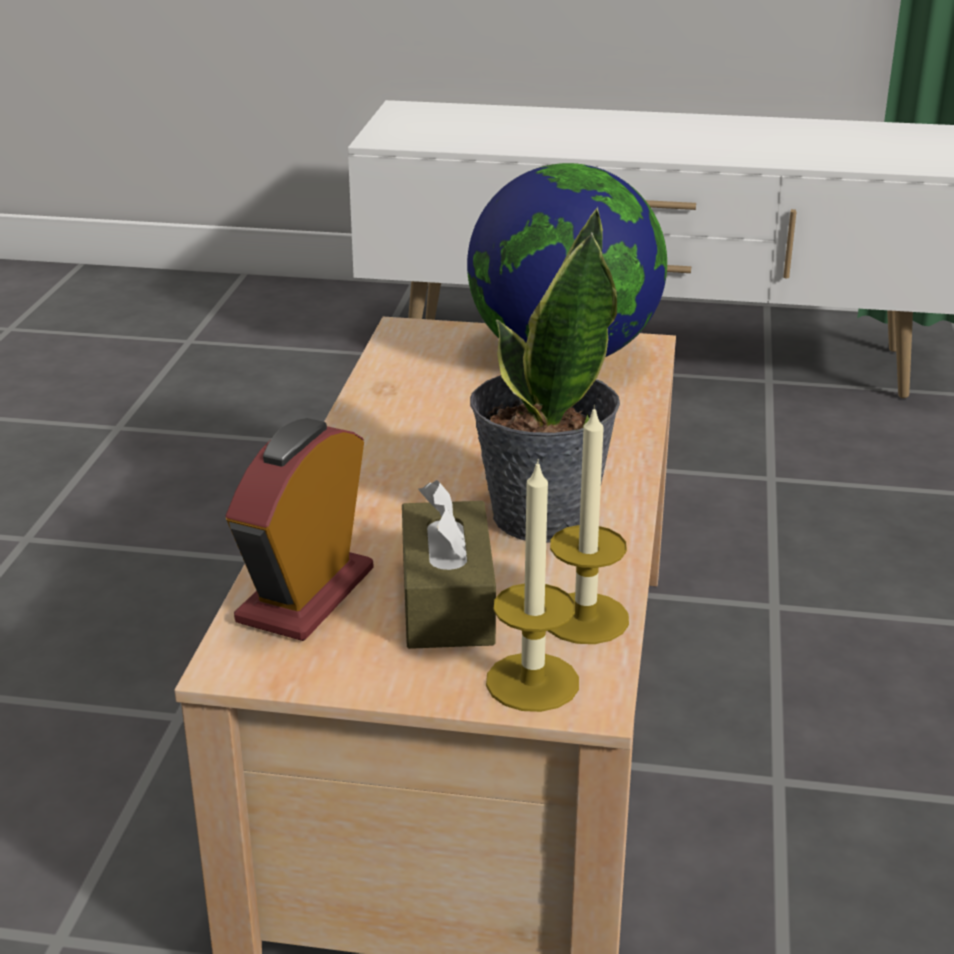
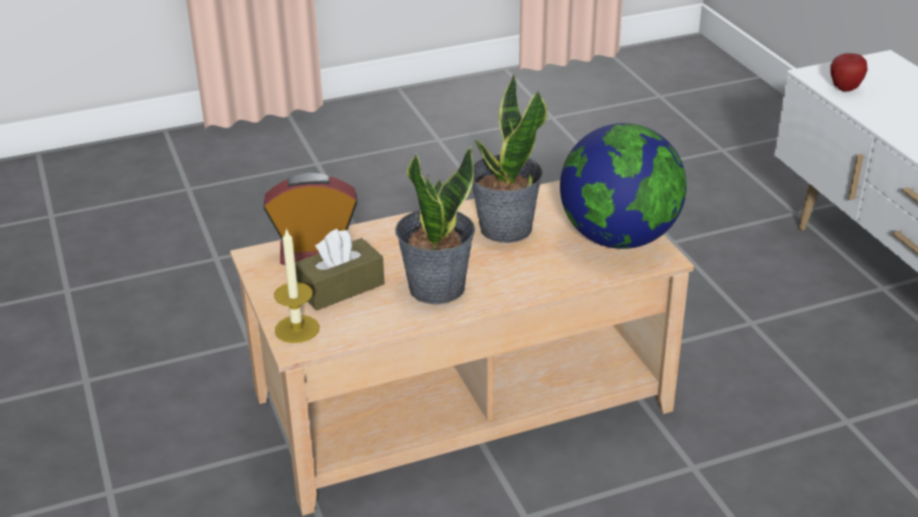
camera: 60 degrees right, 5 degrees up
candle [548,405,629,644] -> none
none -> potted plant [472,73,547,243]
none -> apple [831,53,868,92]

